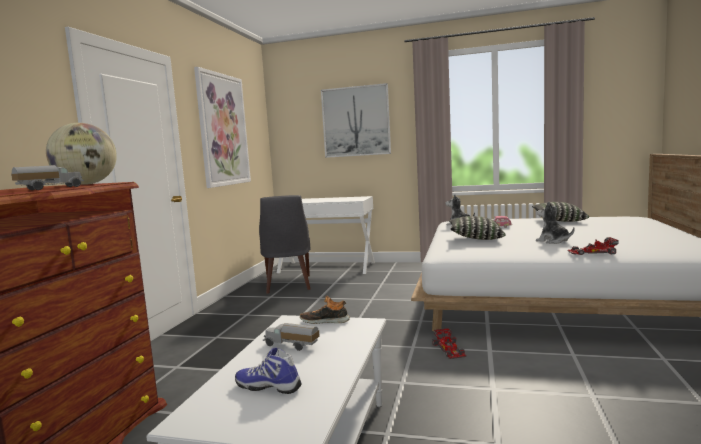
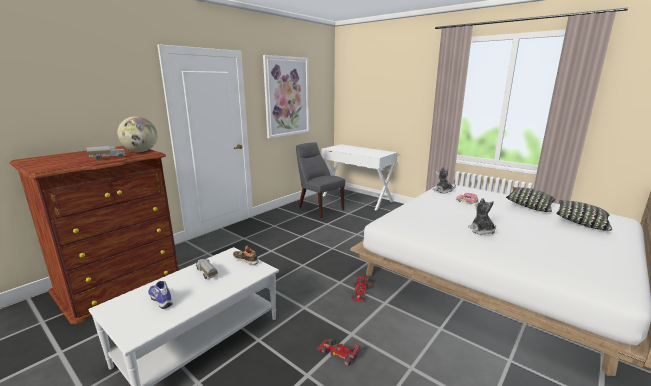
camera: 25 degrees right, 10 degrees up
grey chair [259,195,311,294] -> grey chair turned 120 degrees clockwise [296,142,345,218]
picture [321,83,391,158] -> none
pillow [449,216,506,240] -> pillow moved to [556,200,612,231]
toy car [567,237,619,255] -> toy car moved to [317,339,360,367]

